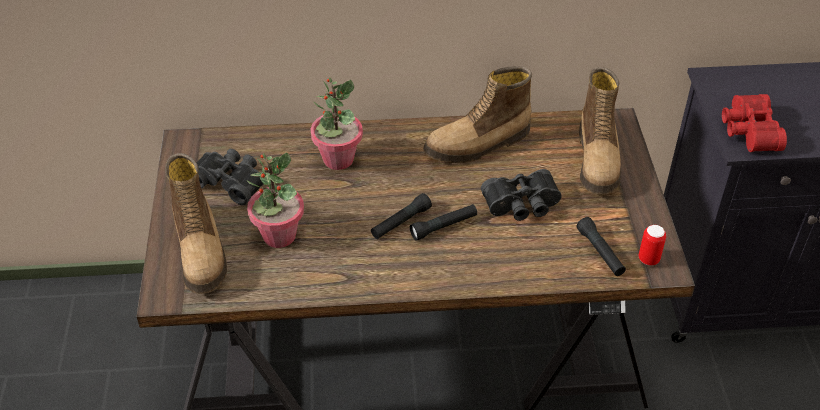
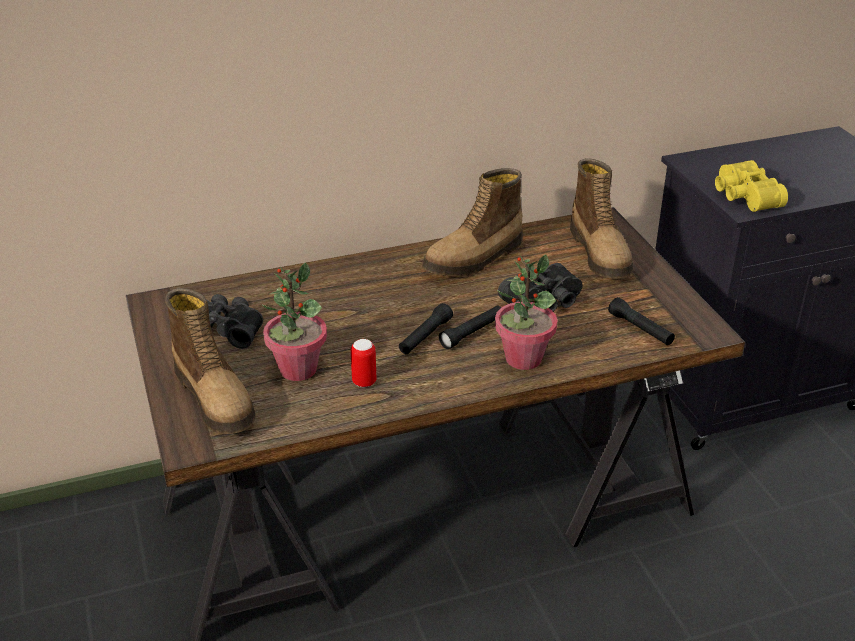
camera: 15 degrees left, 10 degrees down
potted plant [310,77,363,170] -> potted plant moved to [495,254,558,370]
can [639,225,666,266] -> can moved to [351,339,377,387]
red binoculars [722,94,787,152] -> yellow binoculars [715,160,788,212]

